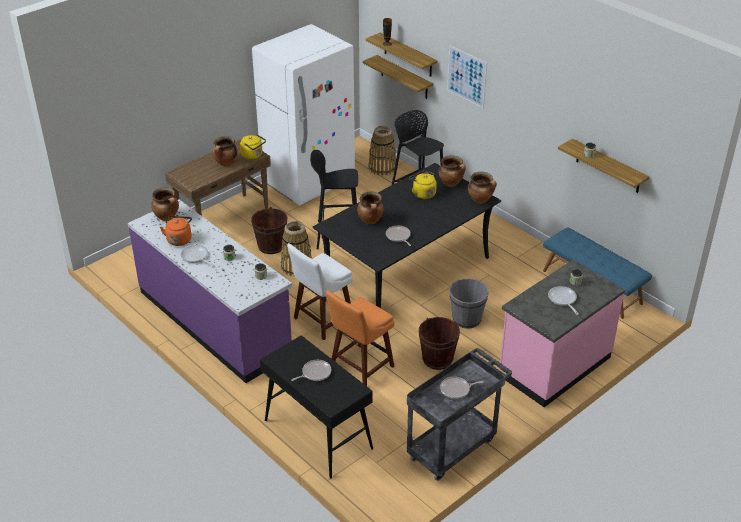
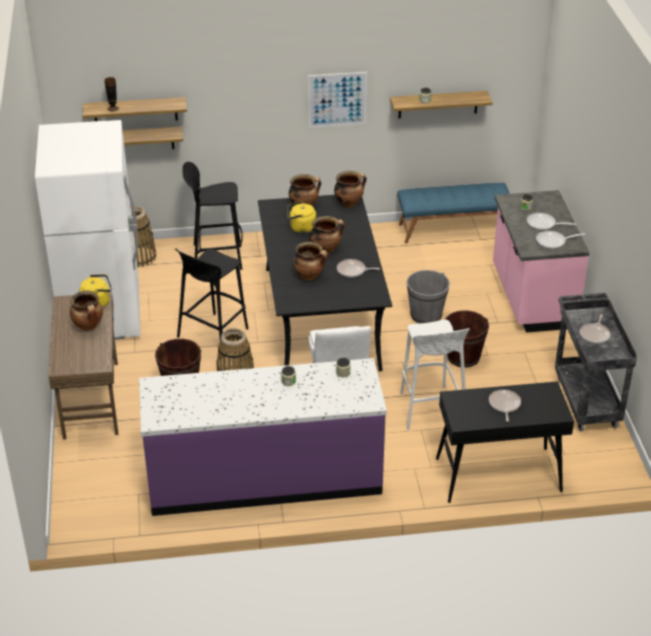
camera: 55 degrees left, 0 degrees up
cooking pot [151,187,179,221] -> cooking pot moved to [310,216,344,254]
orange kettle [160,216,192,246] -> none
frying pan [180,245,214,266] -> frying pan moved to [536,231,585,249]
orange chair [326,290,395,386] -> white stool [400,320,470,430]
picture [447,45,487,108] -> picture moved to [308,72,367,128]

